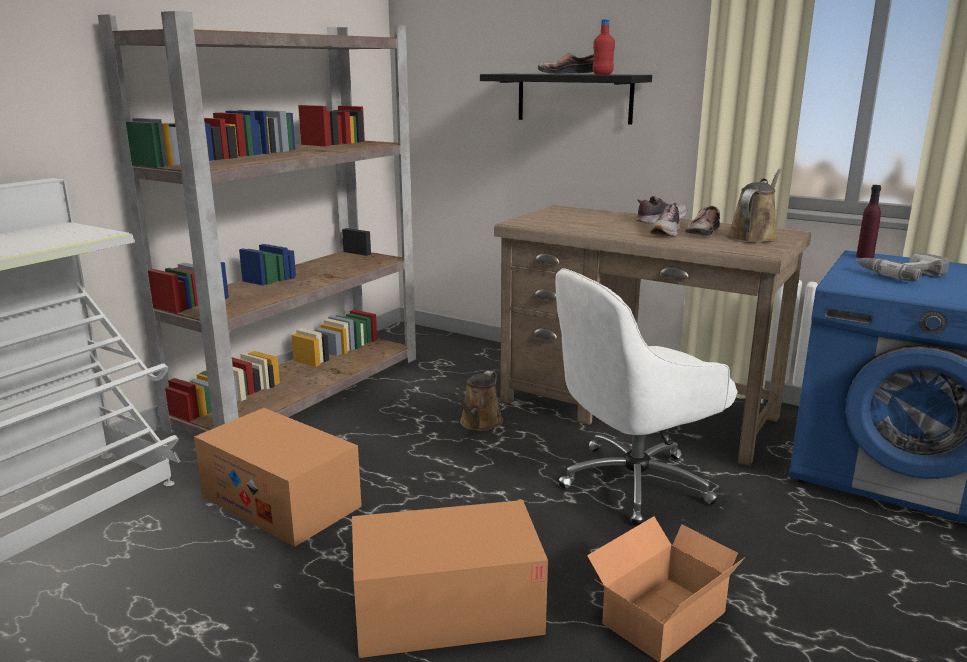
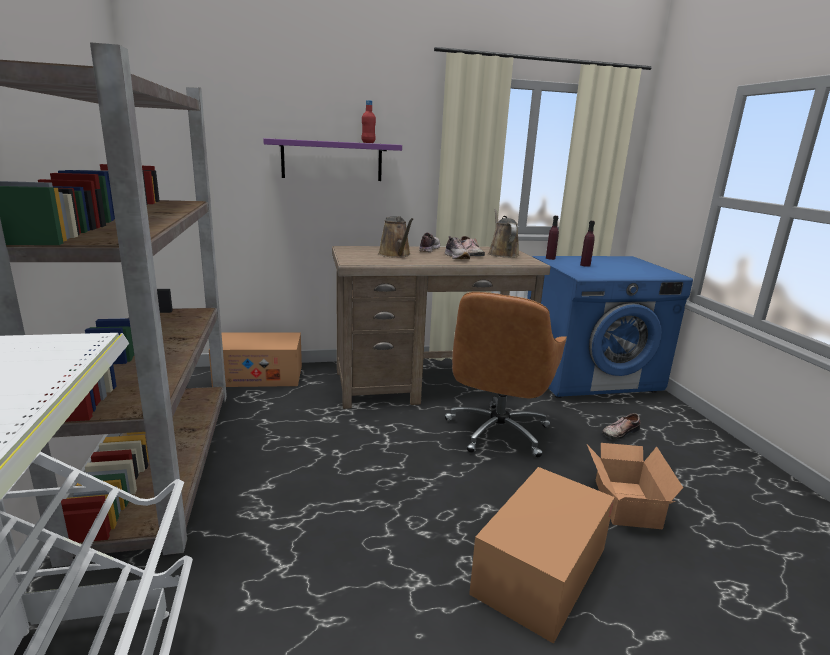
camera: 45 degrees left, 0 degrees up
cardboard box [194,408,362,547] -> cardboard box moved to [209,333,302,387]
brown watering can [453,371,503,431] -> brown watering can moved to [378,216,414,258]
black shelf [480,74,652,125] -> purple shelf [263,138,402,181]
shoe [538,53,594,74] -> shoe moved to [602,413,640,440]
white office chair [555,268,737,526] -> brown office chair [445,292,567,457]
power drill [857,253,949,281] -> purple bottle [580,221,595,267]

